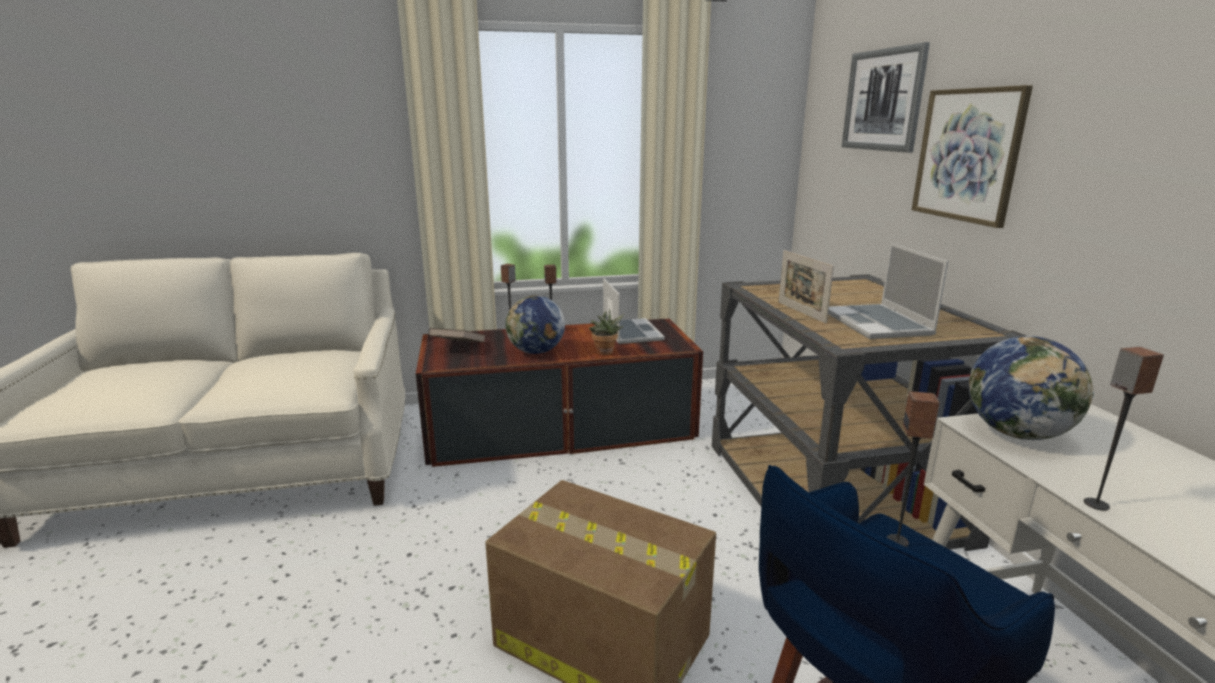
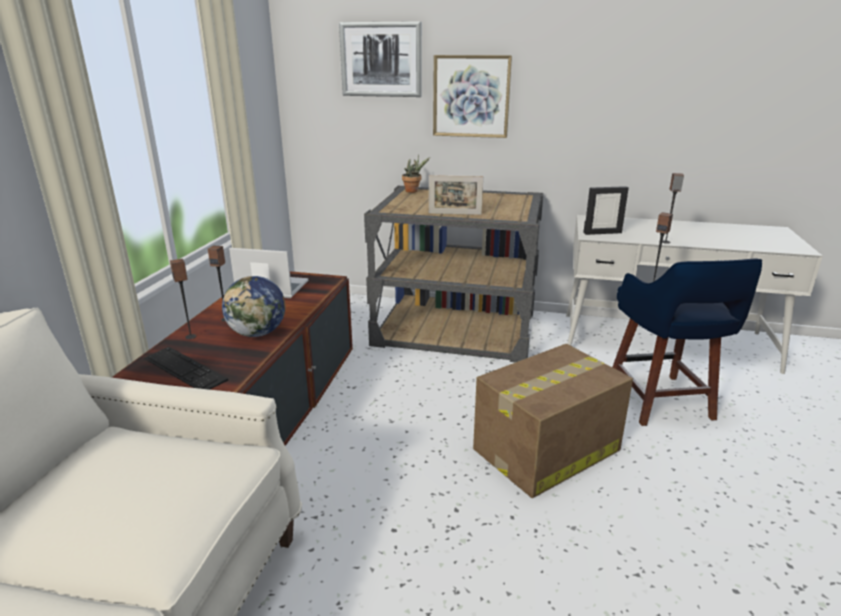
camera: 65 degrees left, 5 degrees up
brown book [429,328,486,342] -> keyboard [144,347,228,390]
potted plant [589,309,624,355] -> potted plant moved to [402,154,430,193]
laptop [828,243,948,339] -> none
globe [969,336,1094,440] -> picture frame [583,186,629,235]

